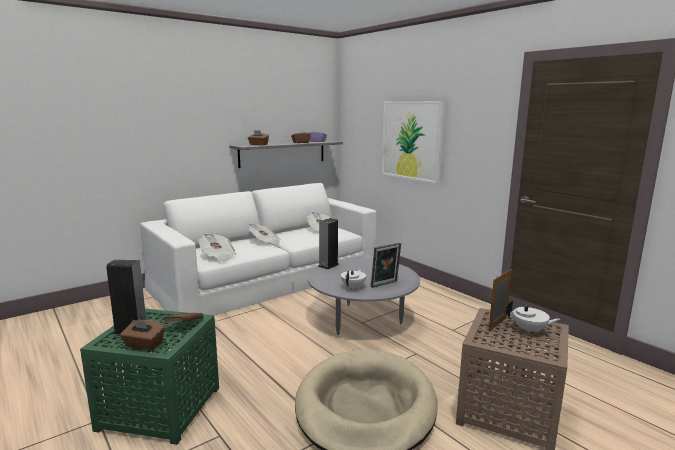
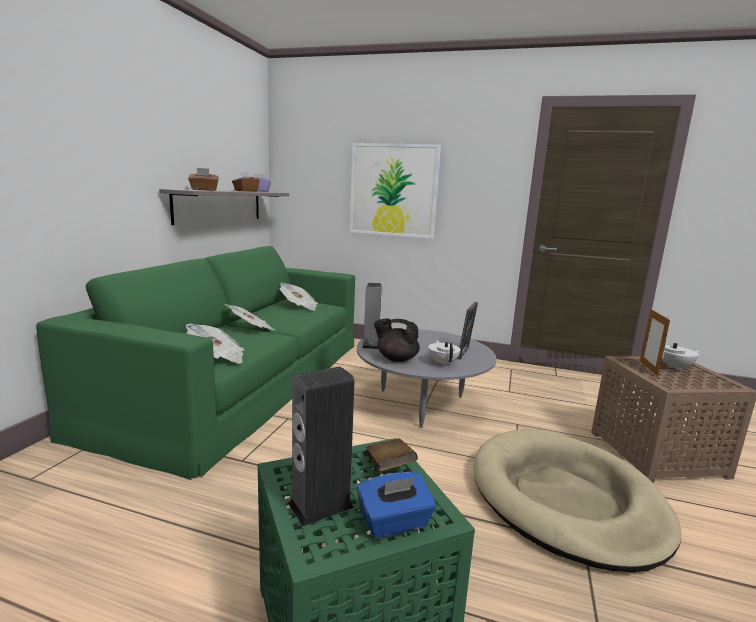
camera: 35 degrees left, 0 degrees up
brown tissue box [120,320,165,350] -> blue tissue box [357,472,436,538]
white sofa [140,183,376,315] -> green sofa [36,246,355,480]
none -> black teapot [374,319,420,362]

